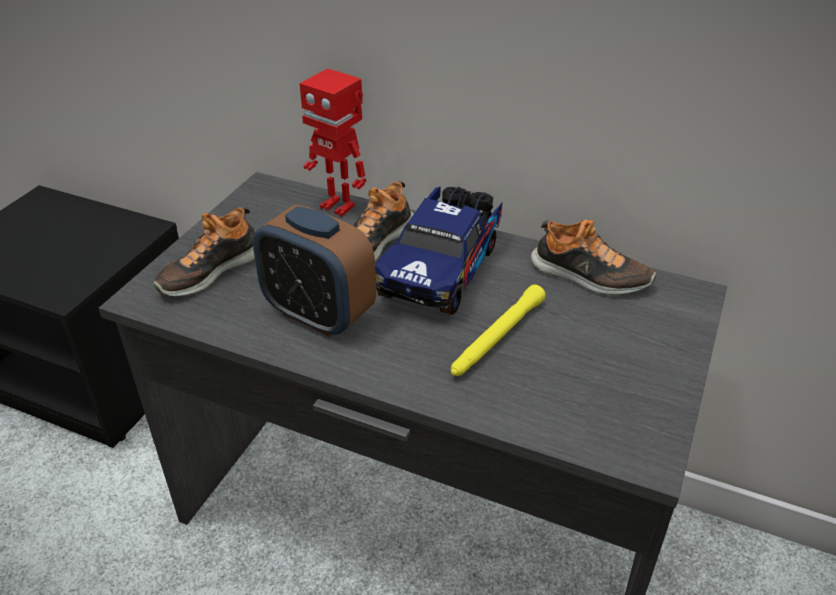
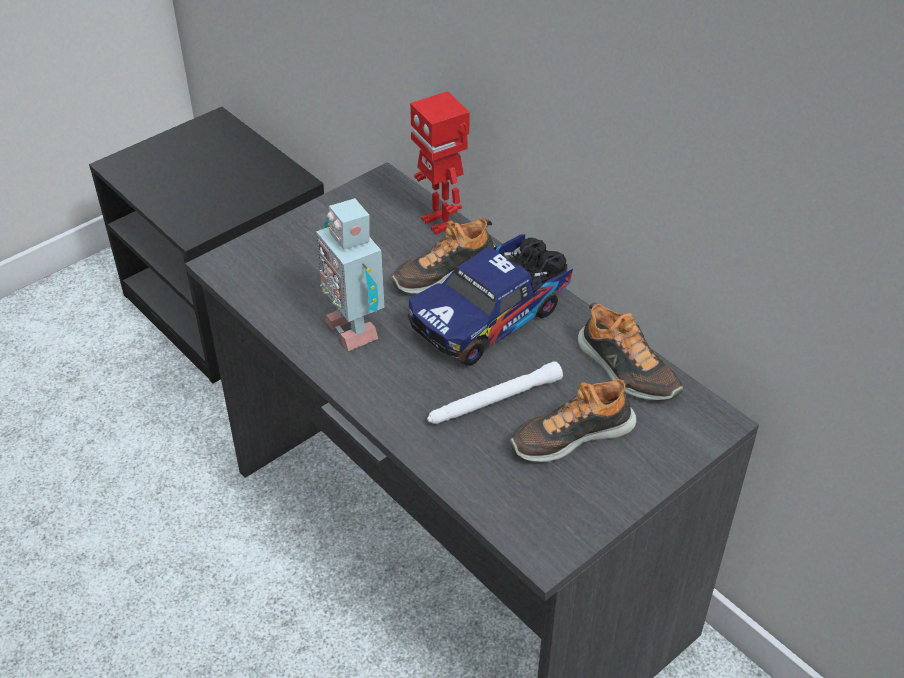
camera: 25 degrees right, 5 degrees up
shoe [153,207,255,297] -> shoe moved to [510,379,637,462]
alarm clock [253,205,376,337] -> toy robot [316,198,385,351]
yellow flashlight [451,285,546,376] -> white flashlight [427,361,563,424]

